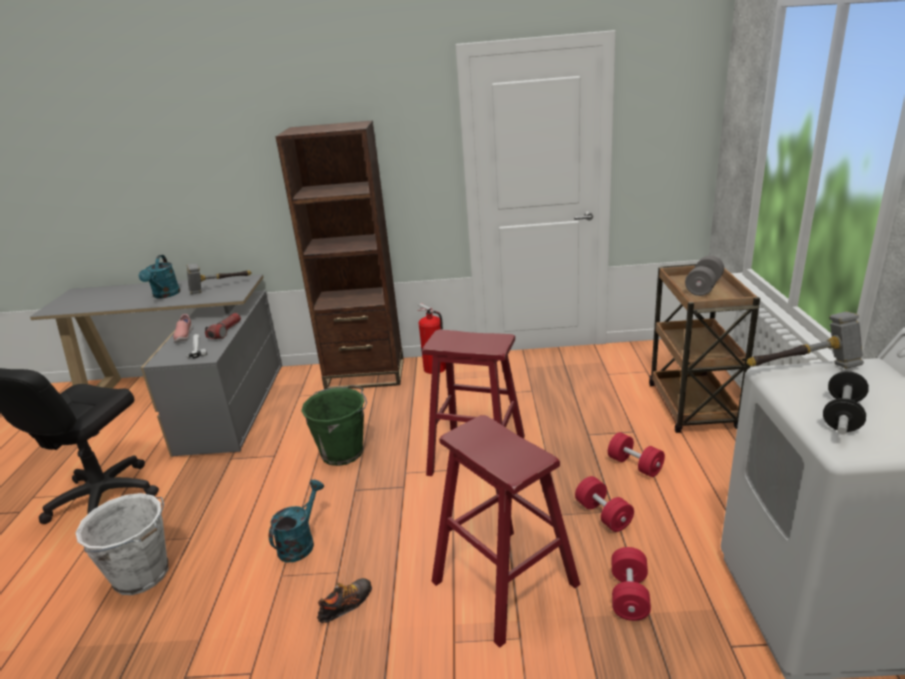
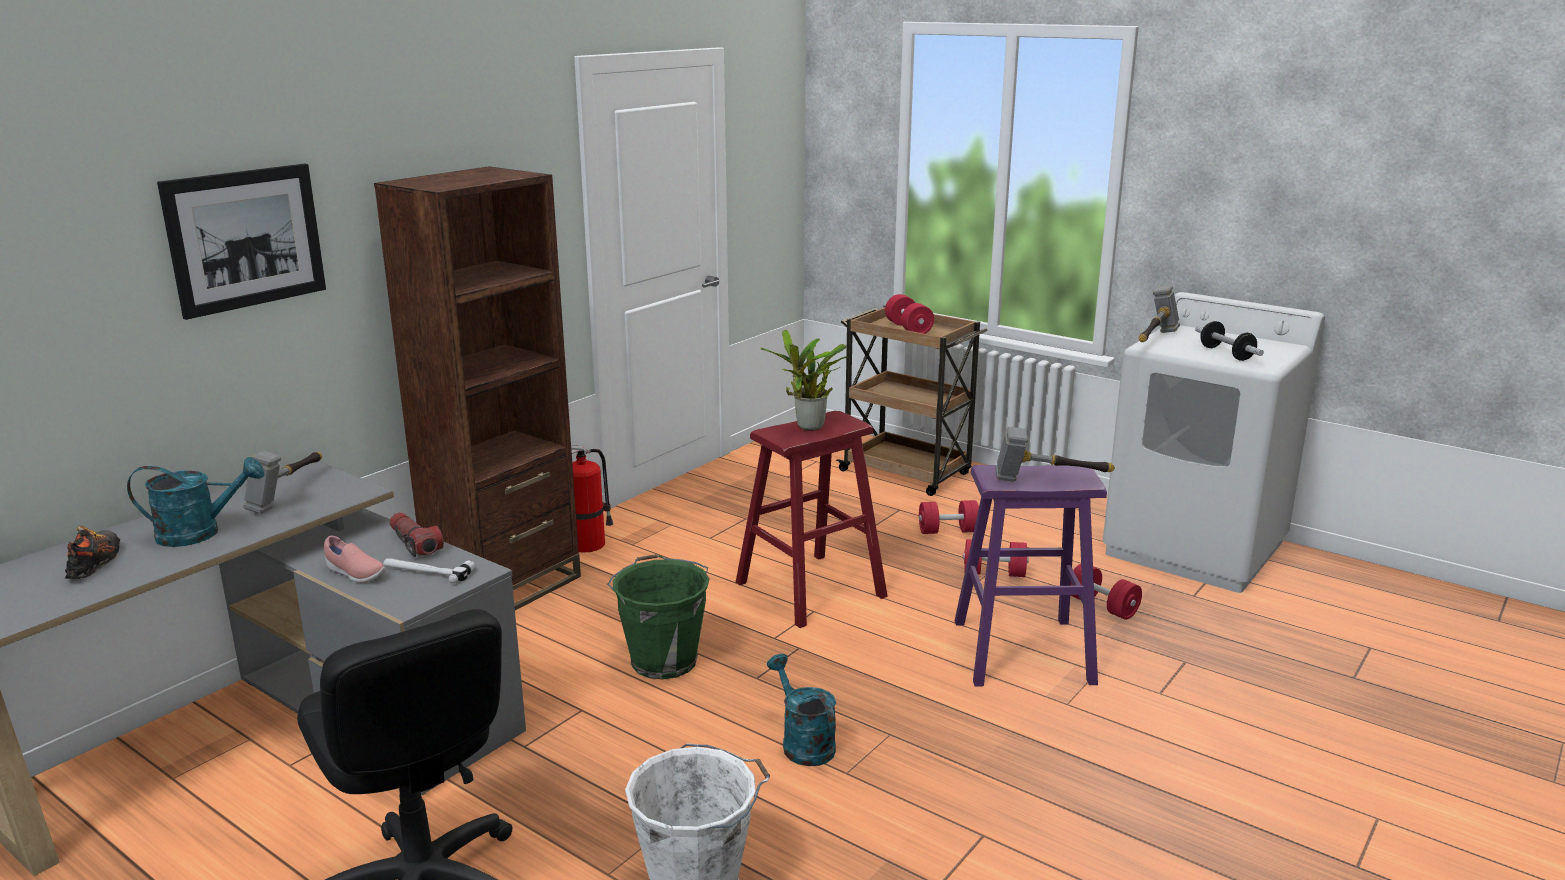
camera: 55 degrees left, 5 degrees down
turquoise watering can [139,255,180,299] -> turquoise watering can turned 45 degrees counterclockwise [127,457,264,547]
shoe [317,578,372,623] -> shoe moved to [65,526,120,579]
red stool [432,415,580,648] -> purple stool [955,465,1107,686]
grey dumbbell [685,255,724,296] -> red dumbbell [885,294,934,334]
none -> picture [157,163,326,320]
none -> potted plant [760,330,848,431]
none -> hammer [995,427,1115,482]

